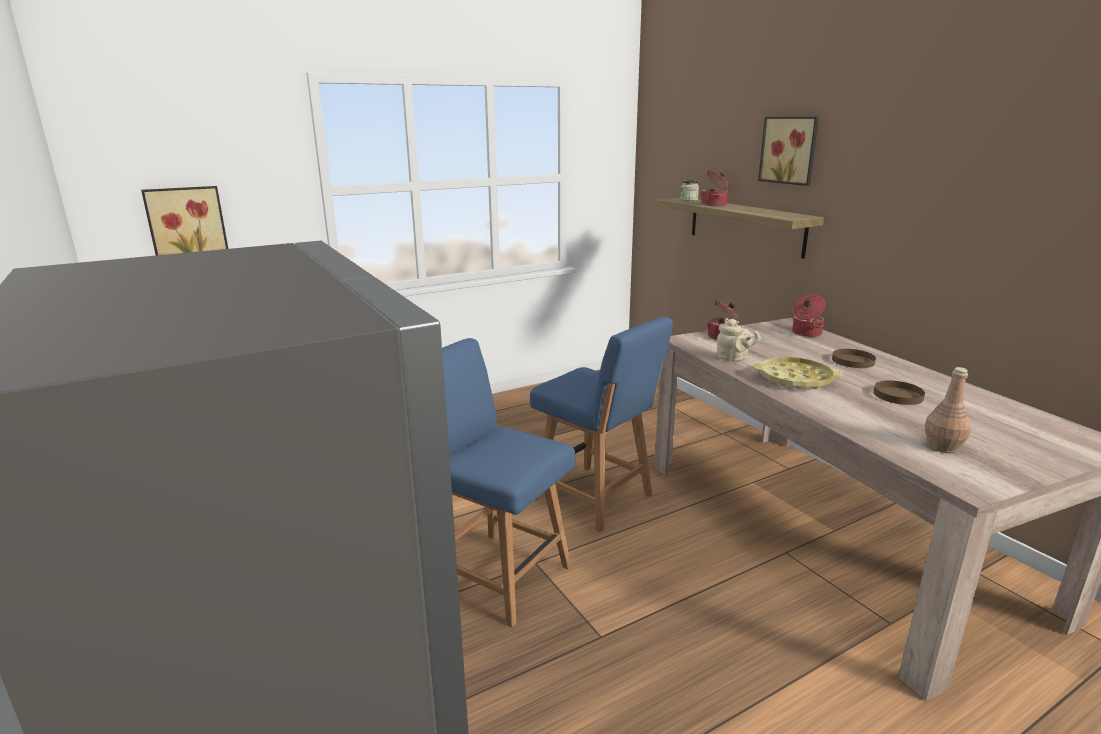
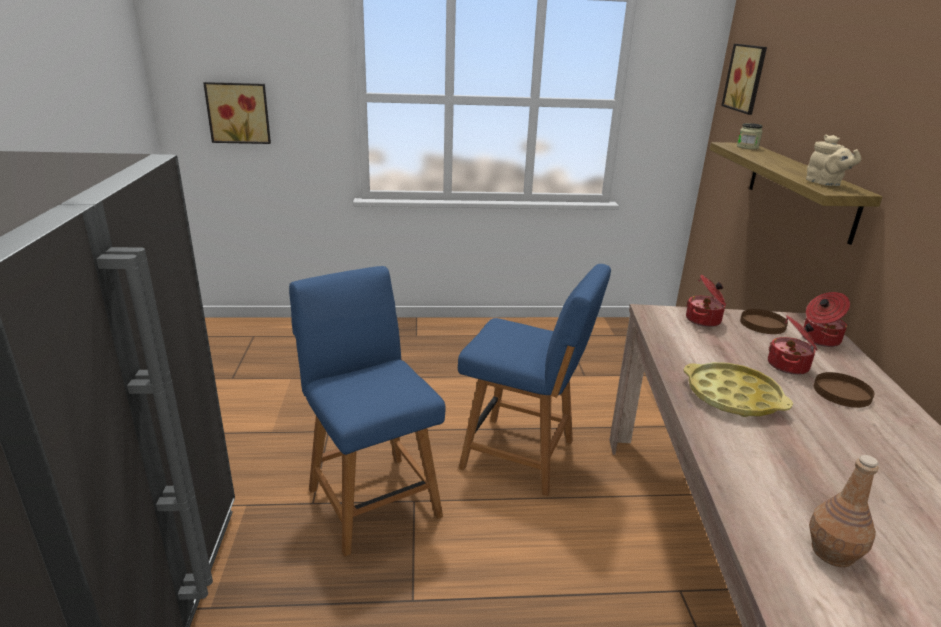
camera: 25 degrees right, 5 degrees up
blue chair [530,316,673,532] -> blue chair turned 45 degrees counterclockwise [458,264,611,496]
cooking pot [701,170,730,206] -> cooking pot moved to [768,315,817,375]
beige teapot [717,318,761,362] -> beige teapot moved to [806,135,861,186]
picture [758,117,819,186] -> picture moved to [721,44,767,115]
brown plate [873,381,925,405] -> brown plate moved to [740,309,788,334]

